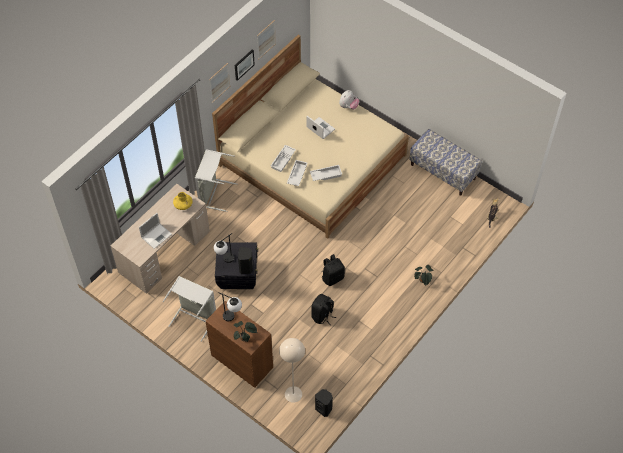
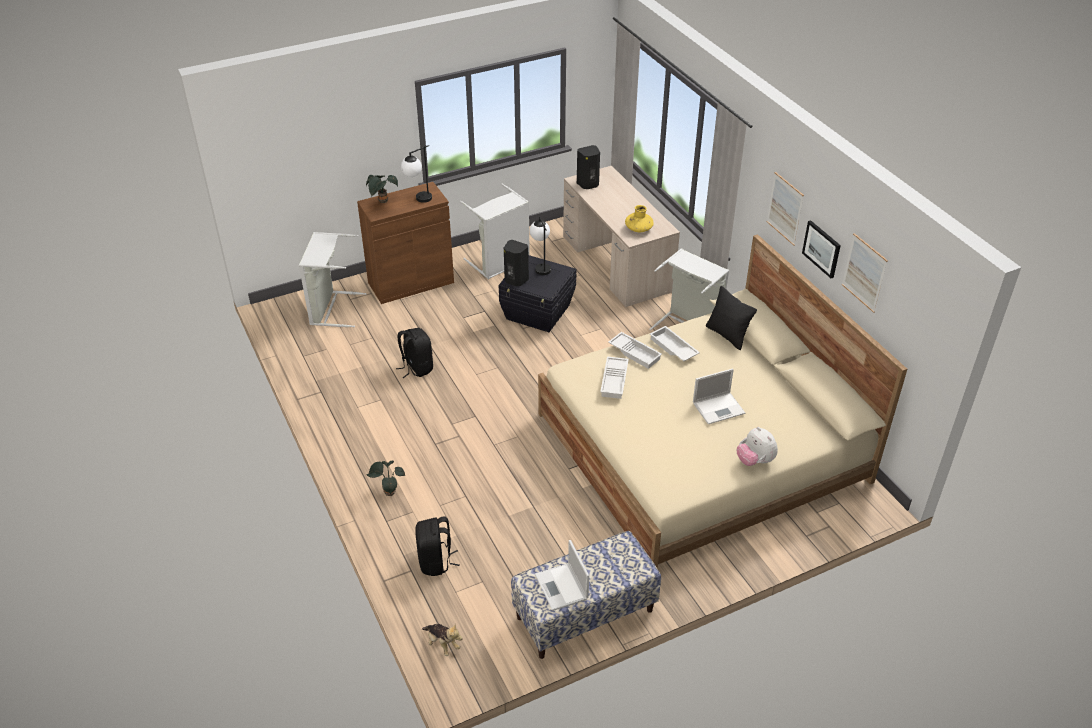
camera: 115 degrees right, 15 degrees down
laptop [139,213,172,249] -> laptop moved to [535,540,589,611]
beige floor lamp [279,338,305,403] -> grey laundry basket [299,232,367,327]
black speaker [315,389,333,417] -> black speaker moved to [577,145,600,189]
black backpack [322,254,345,286] -> black backpack moved to [415,516,459,576]
none -> black pillow [706,286,757,350]

